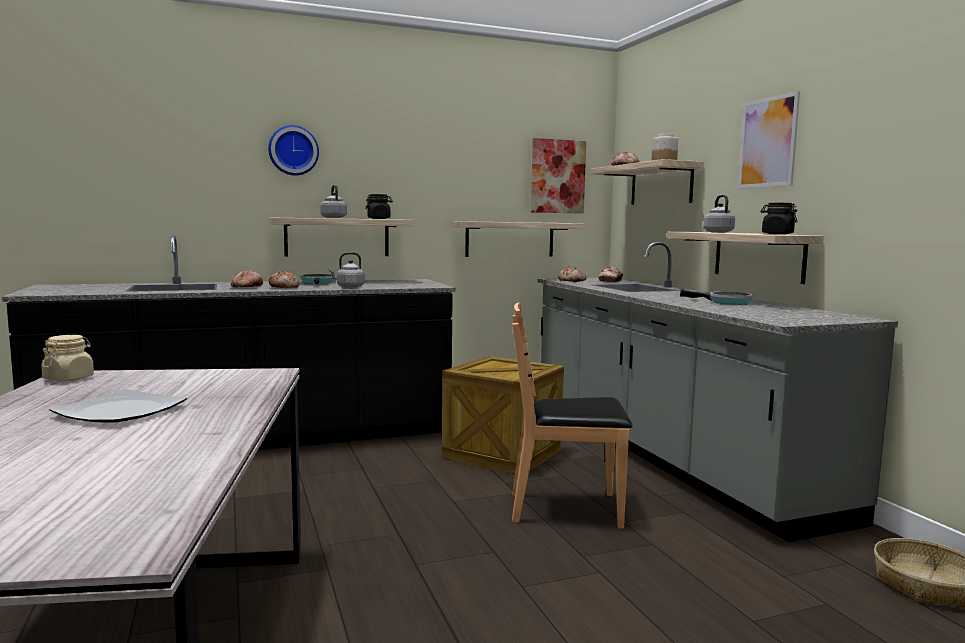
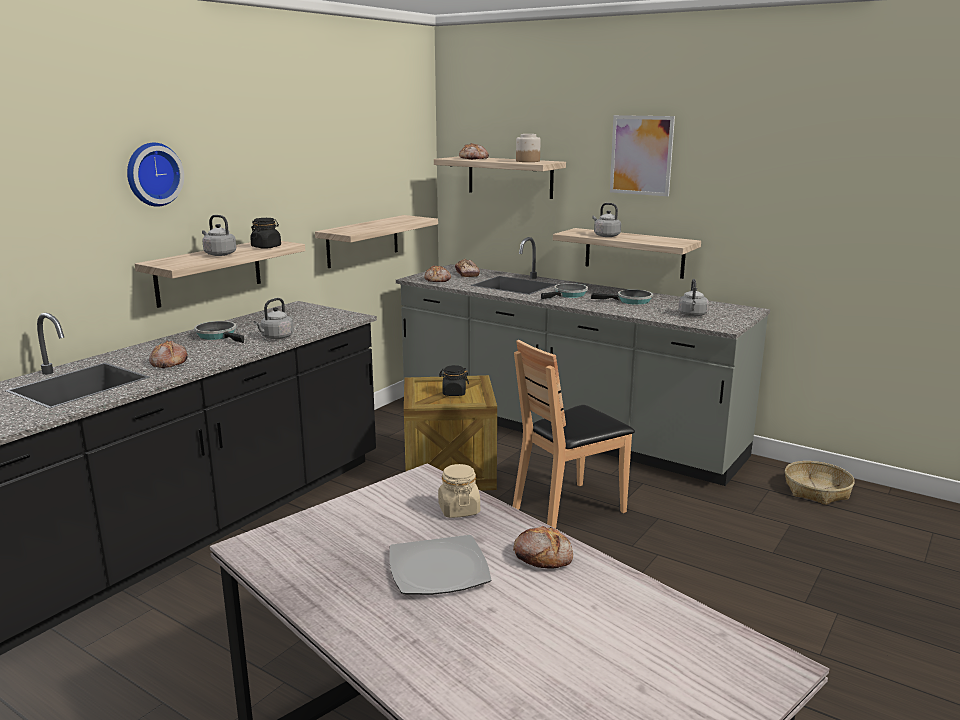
camera: 35 degrees left, 10 degrees up
beige jar [41,335,94,381] -> beige jar moved to [438,464,480,518]
bread [269,270,299,288] -> bread moved to [513,526,573,569]
picture [531,138,586,214] -> none
black jar [761,203,798,235] -> black jar moved to [439,365,469,396]
none -> frying pan [541,283,588,299]
none -> grey kettle [678,279,709,317]

